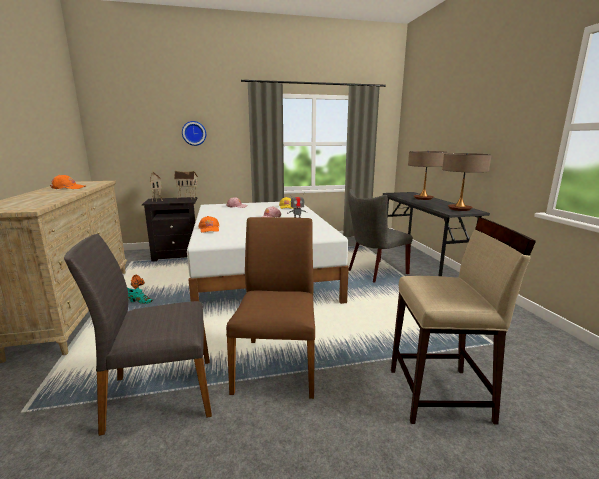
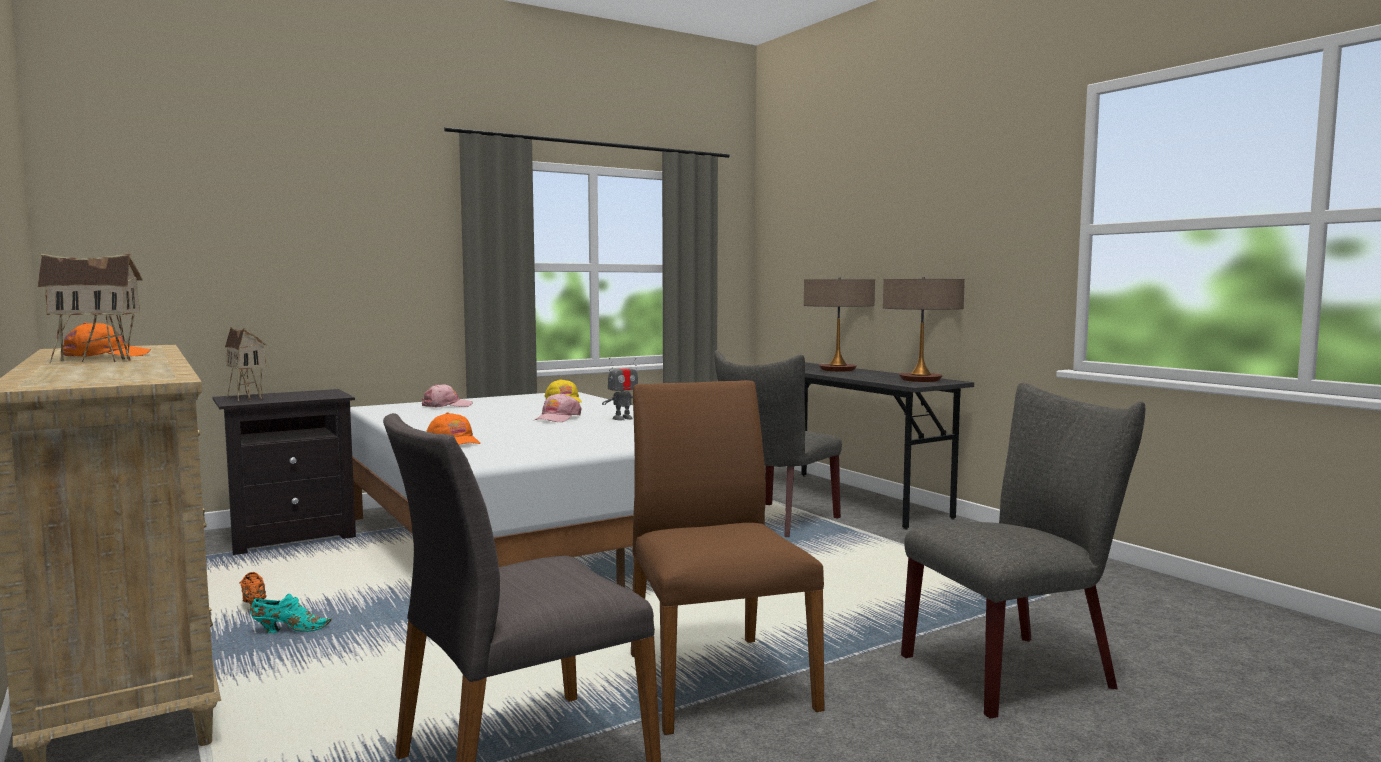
camera: 20 degrees left, 10 degrees down
toy house [174,171,198,199] -> toy house moved to [38,253,143,363]
wall clock [182,121,206,146] -> none
beige stool [391,217,536,425] -> grey chair [901,383,1145,719]

